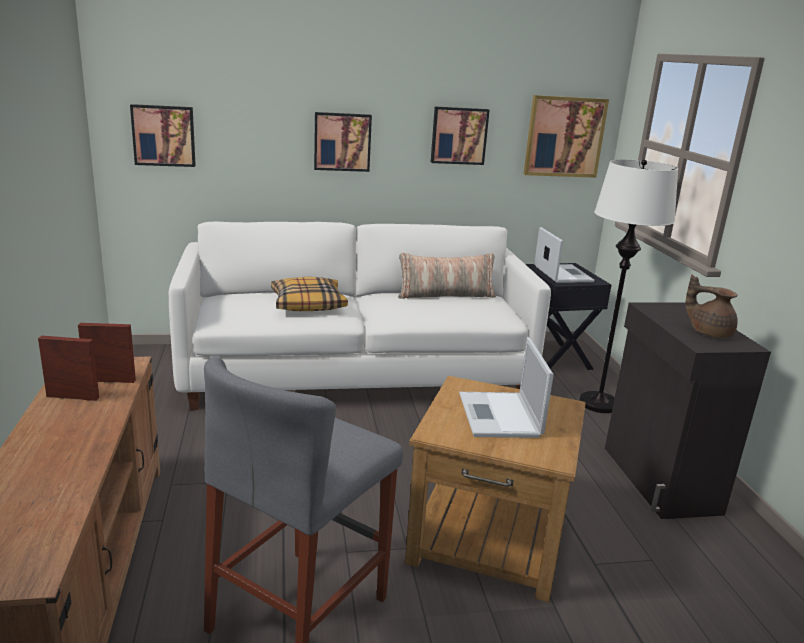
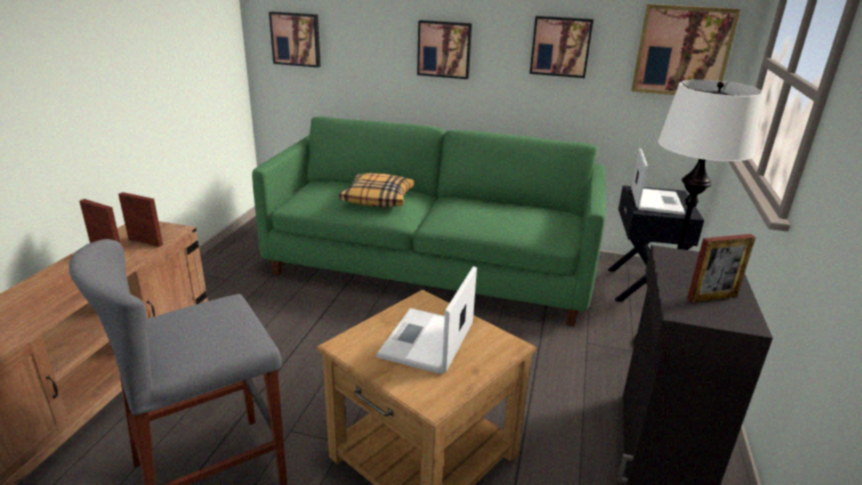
camera: 25 degrees right, 5 degrees up
white sofa [169,221,551,410] -> green sofa [252,116,606,326]
pillow [398,253,496,299] -> none
brown teapot [686,275,738,338] -> picture frame [687,234,756,302]

